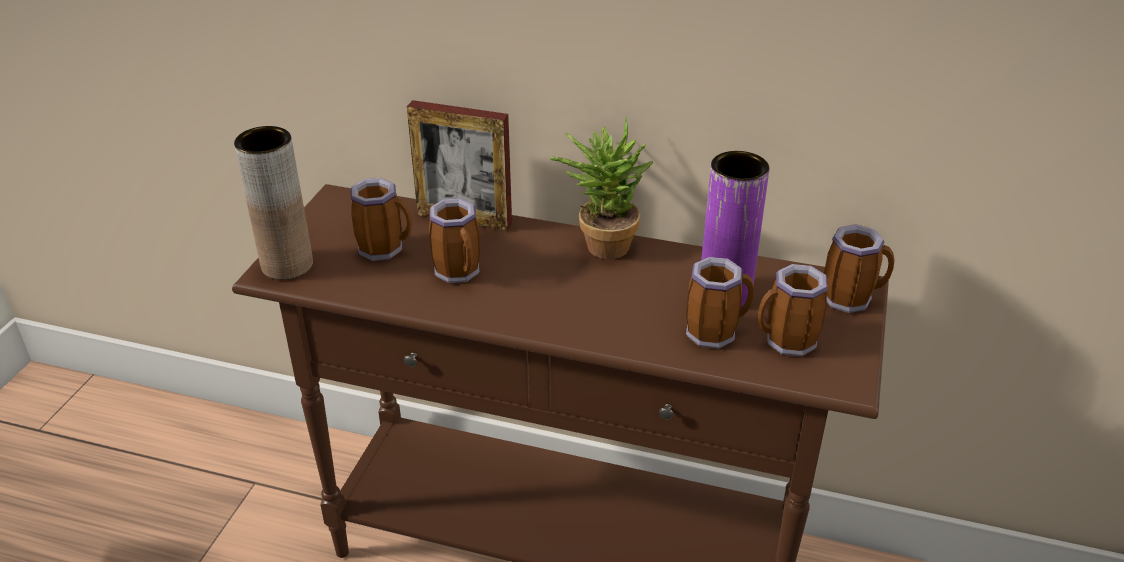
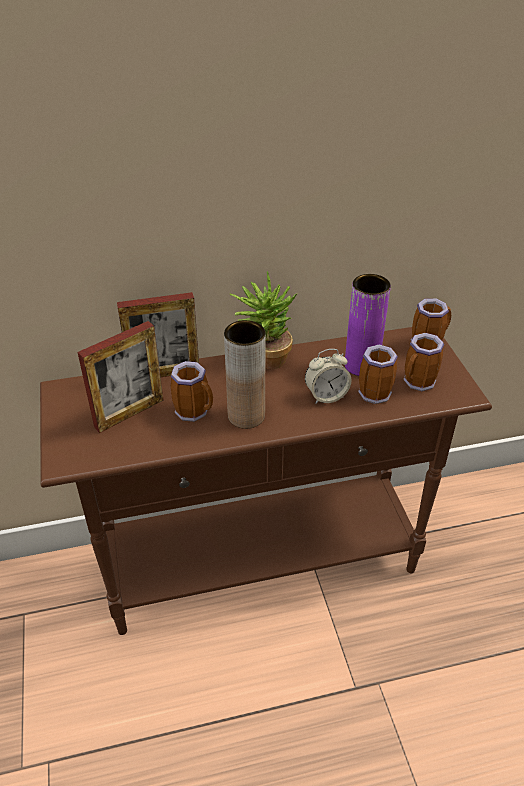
camera: 30 degrees left, 5 degrees up
brown vase [234,126,313,280] -> brown vase moved to [224,320,266,429]
mug [351,178,412,261] -> picture frame [77,321,163,433]
none -> alarm clock [305,349,352,404]

